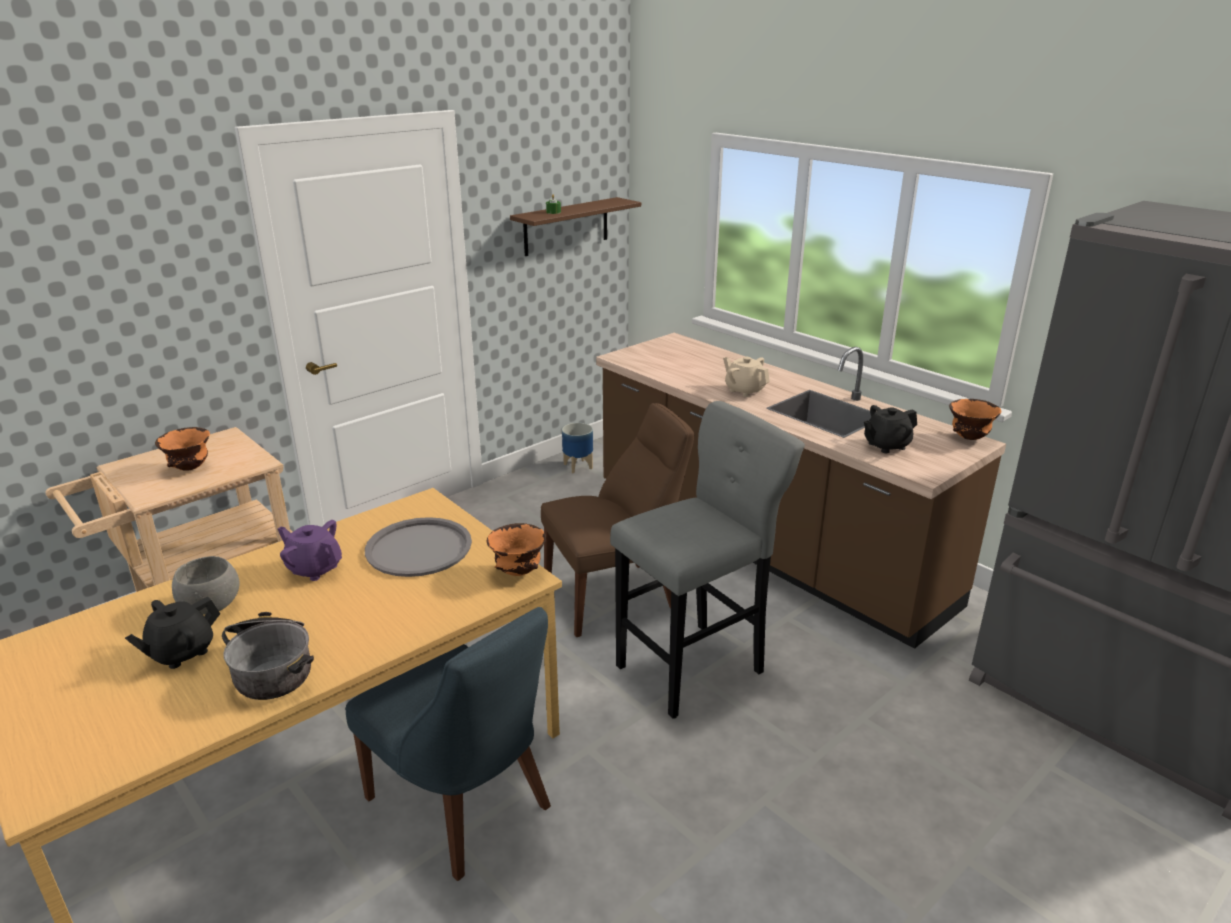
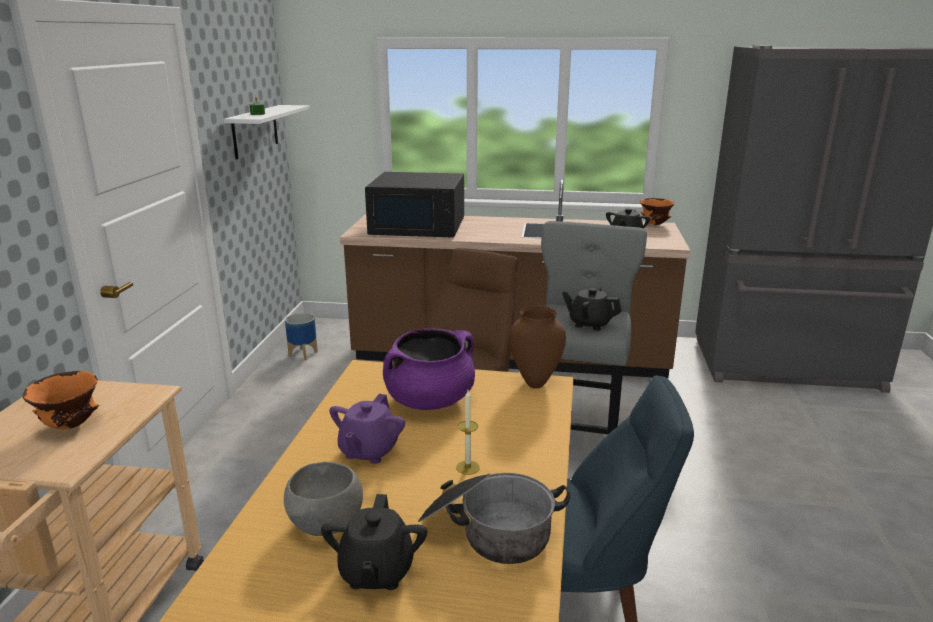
camera: 40 degrees left, 5 degrees down
purple teapot [278,520,342,581] -> purple teapot turned 60 degrees counterclockwise [329,394,405,464]
grey tray [365,517,472,577] -> purple cooking pot [383,328,475,410]
orange bowl [487,523,546,576] -> brown vase [509,306,566,389]
brown shelf [510,197,641,256] -> white shelf [223,105,310,159]
beige teapot [723,357,770,397] -> none
none -> black microwave [365,172,464,238]
none -> candle [456,390,480,475]
none -> black teapot [562,287,622,331]

